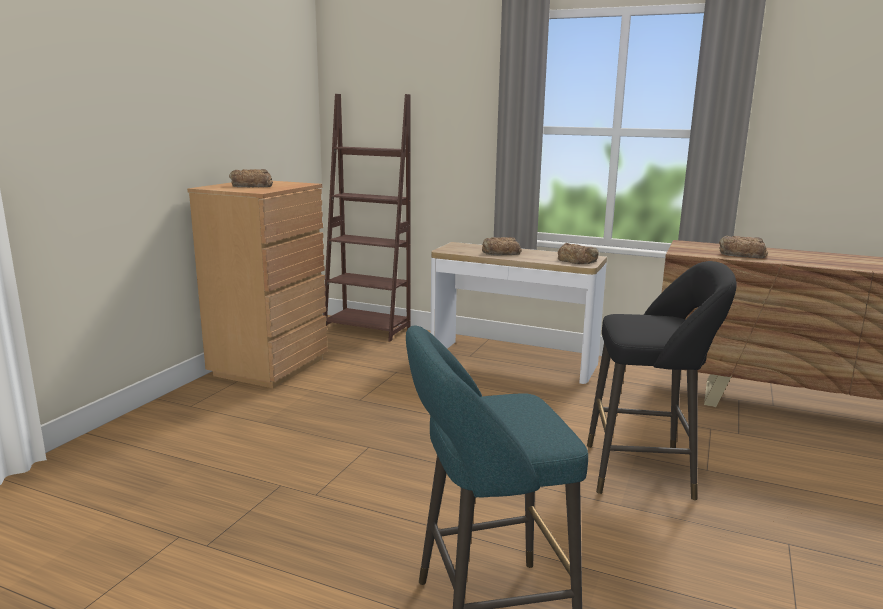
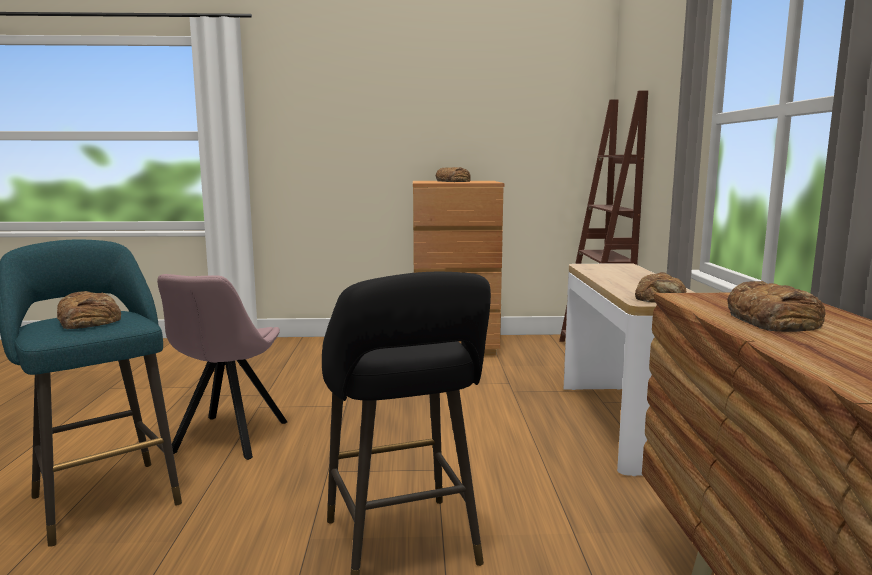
camera: 65 degrees right, 5 degrees down
bread [482,237,522,255] -> bread moved to [57,291,121,329]
none -> pink chair [157,274,287,460]

